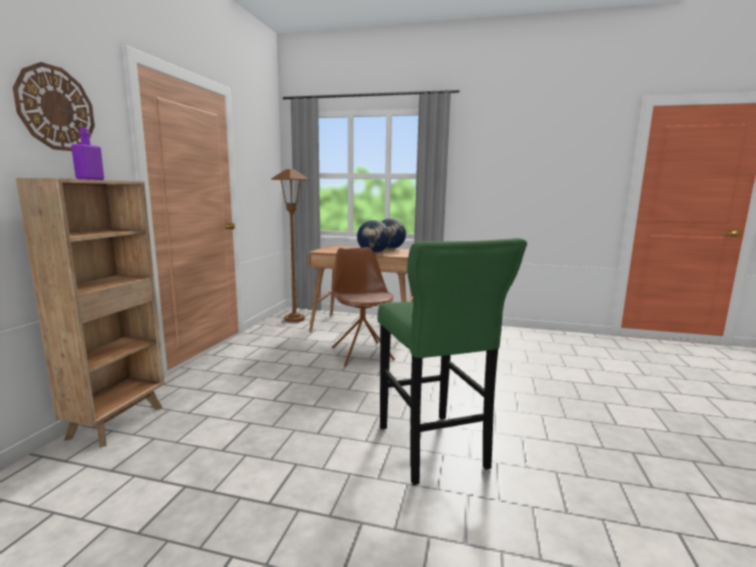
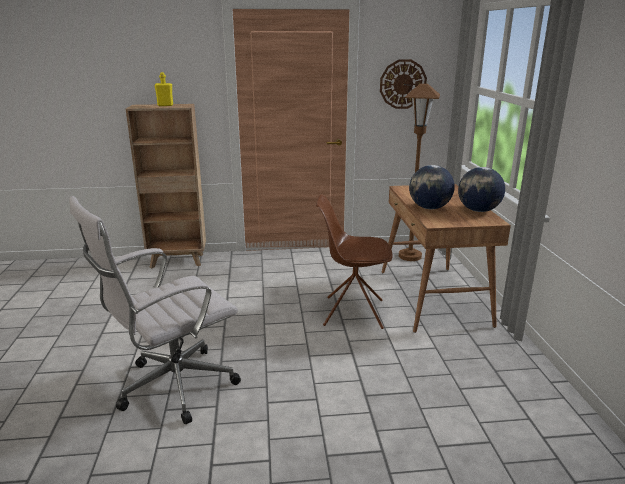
camera: 70 degrees right, 10 degrees up
wall clock [13,62,95,151] -> wall clock moved to [380,59,427,109]
purple bottle [71,128,104,180] -> yellow bottle [155,72,173,106]
brown chair [332,247,395,367] -> brown chair turned 135 degrees counterclockwise [316,195,393,329]
green stool [377,238,527,485] -> white office chair [69,196,241,424]

